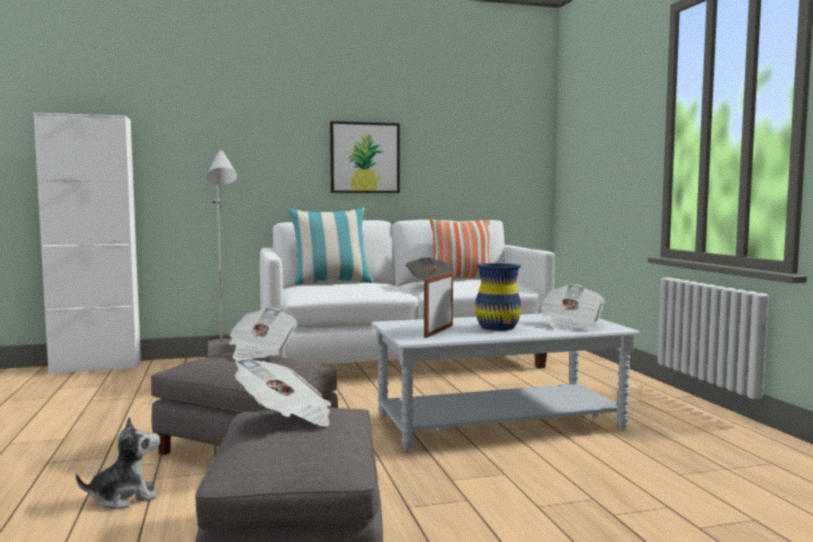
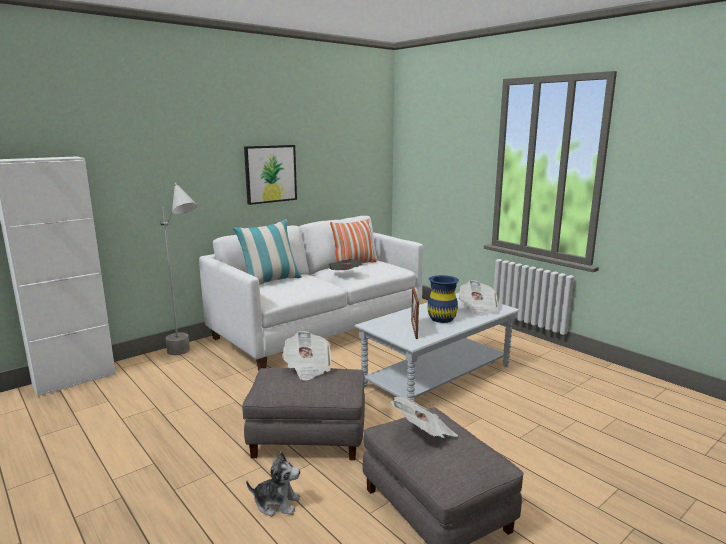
camera: 25 degrees left, 10 degrees up
plush toy [76,417,160,509] -> plush toy turned 60 degrees clockwise [246,451,300,517]

